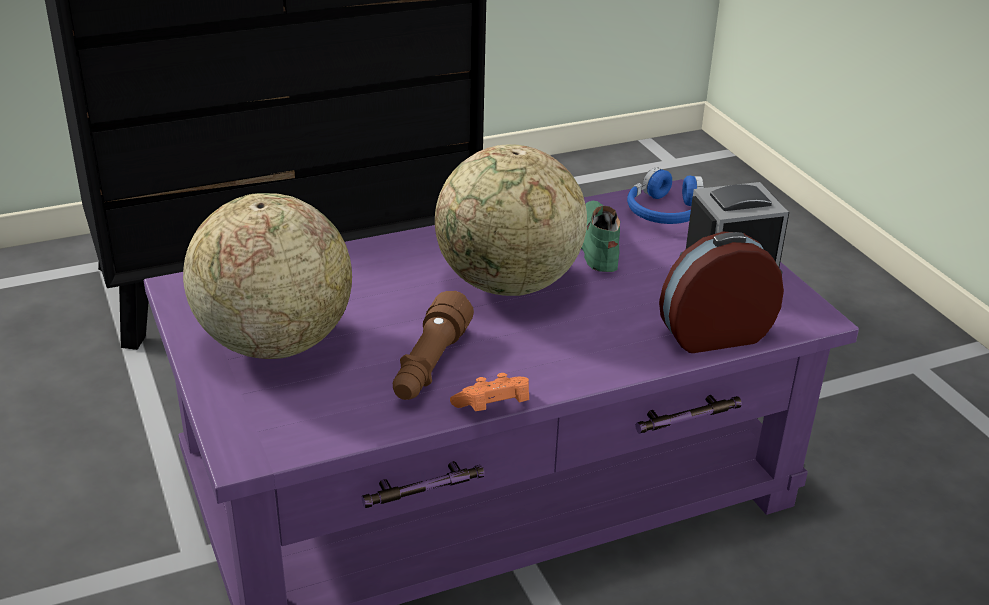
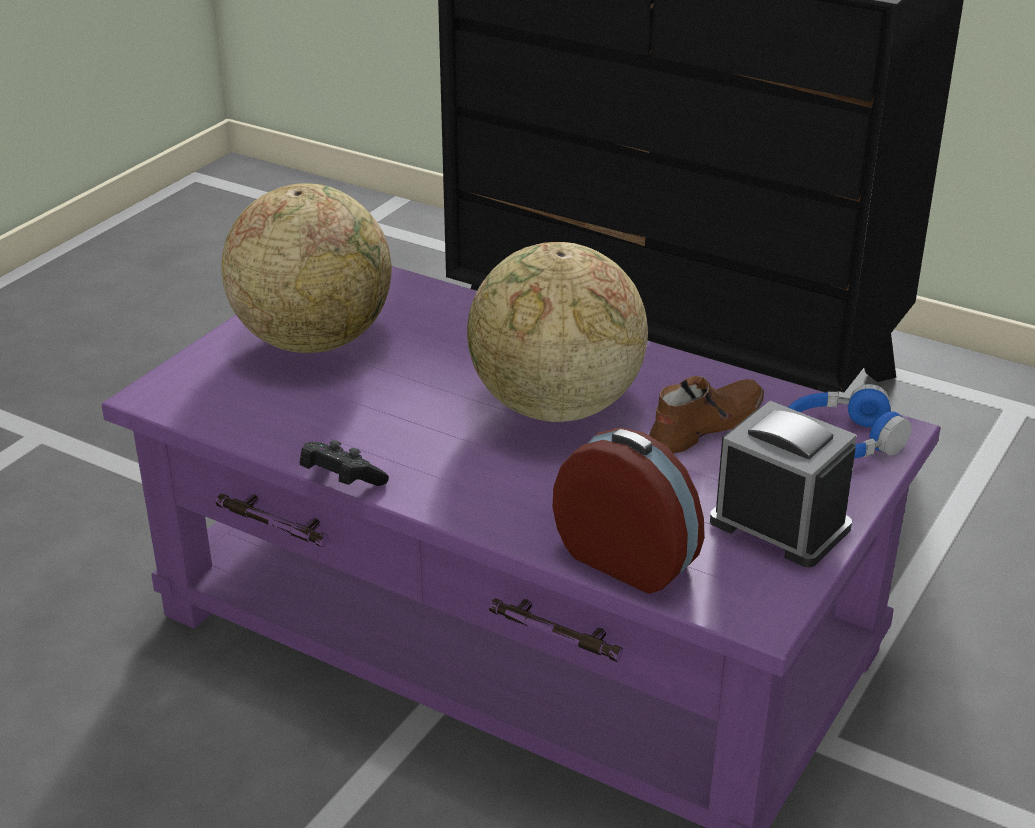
camera: 55 degrees right, 0 degrees up
brown flashlight [393,291,474,400] -> none
orange game controller [450,373,529,411] -> black game controller [300,440,389,486]
green shoe [581,201,620,272] -> brown shoe [649,375,764,454]

